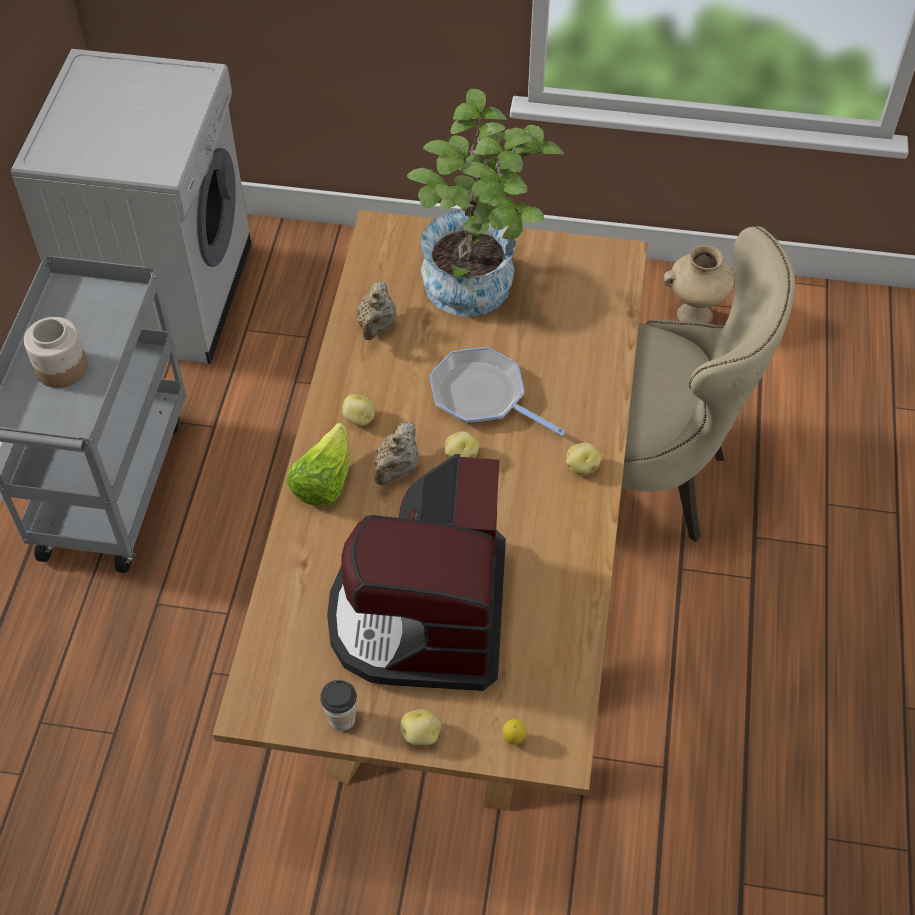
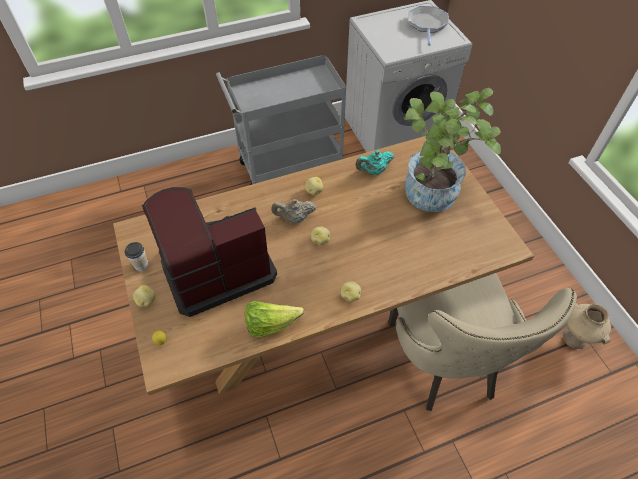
camera: 60 degrees right, 0 degrees up
jar [24,317,88,388] -> none
lettuce [286,423,350,506] -> lettuce moved to [245,301,304,337]
beige teapot [356,281,396,340] -> turquoise teapot [355,151,394,175]
frying pan [430,347,566,436] -> frying pan moved to [408,6,449,46]

